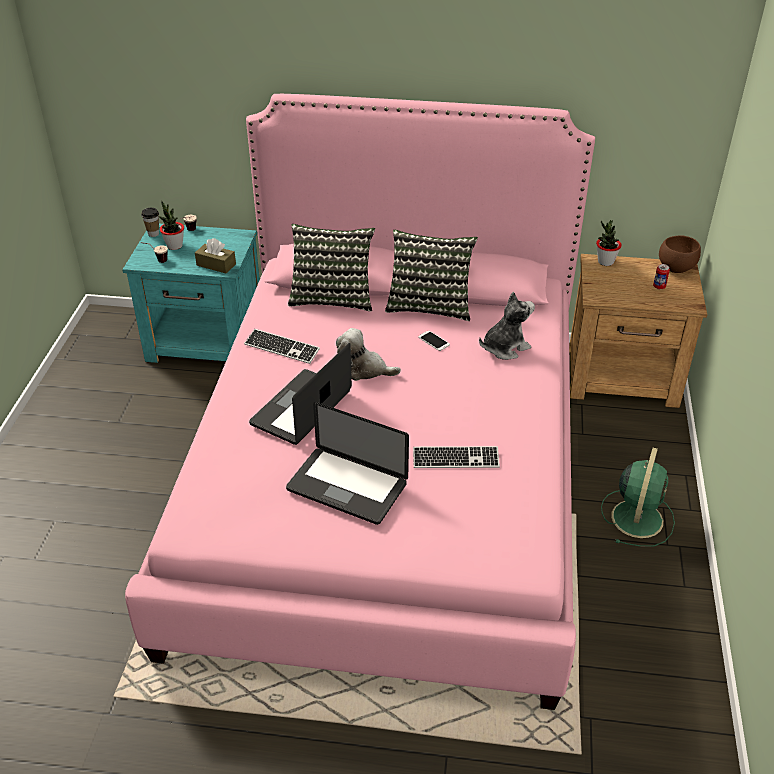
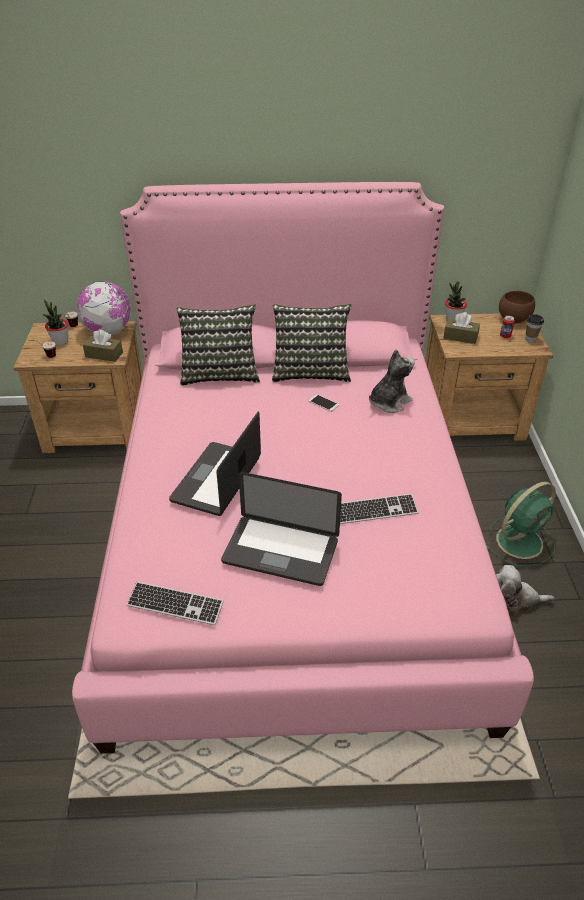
camera: 10 degrees left, 0 degrees up
turquoise nightstand [123,224,260,363] -> brown nightstand [14,321,142,453]
cup [141,208,159,237] -> cup moved to [525,314,544,342]
keyboard [244,329,320,364] -> keyboard moved to [126,581,224,625]
plush toy [336,328,401,381] -> plush toy moved to [496,565,555,614]
green fan [601,448,675,547] -> green fan turned 45 degrees clockwise [487,482,556,567]
none -> globe [77,281,132,335]
none -> brown tissue box [443,312,480,344]

